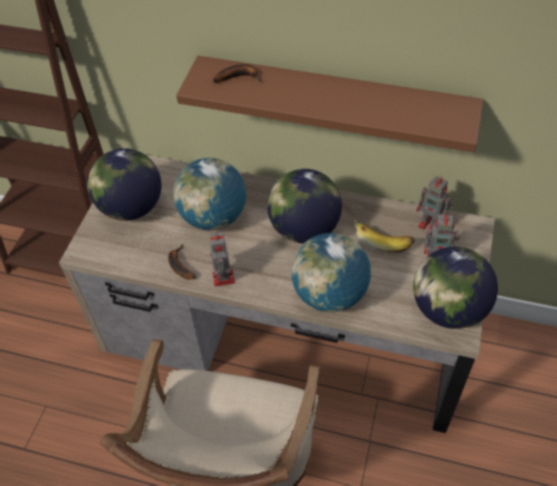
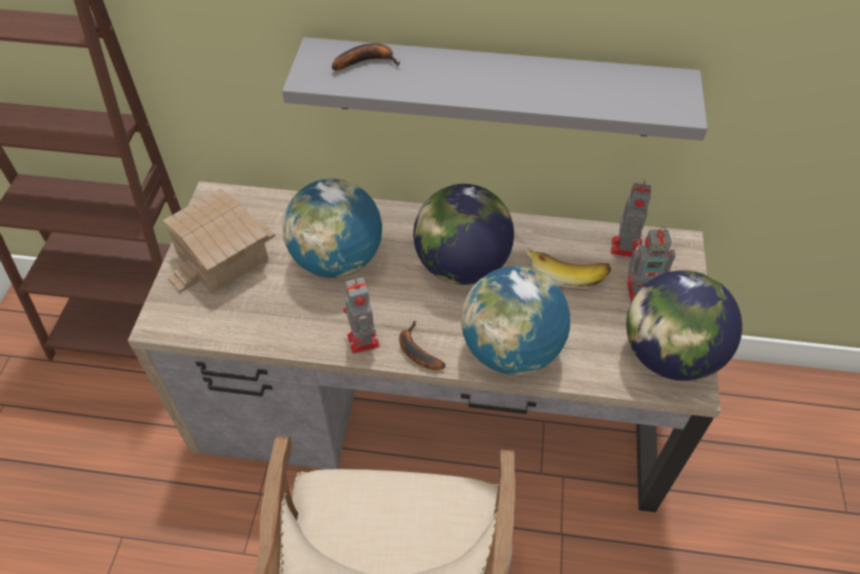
camera: 10 degrees left, 0 degrees up
globe [88,148,161,221] -> toy house [163,189,275,293]
banana [168,244,196,280] -> banana moved to [399,321,445,371]
brown shelf [176,56,483,152] -> grey shelf [282,37,708,141]
toy robot [416,175,453,230] -> toy robot turned 105 degrees counterclockwise [611,181,651,257]

